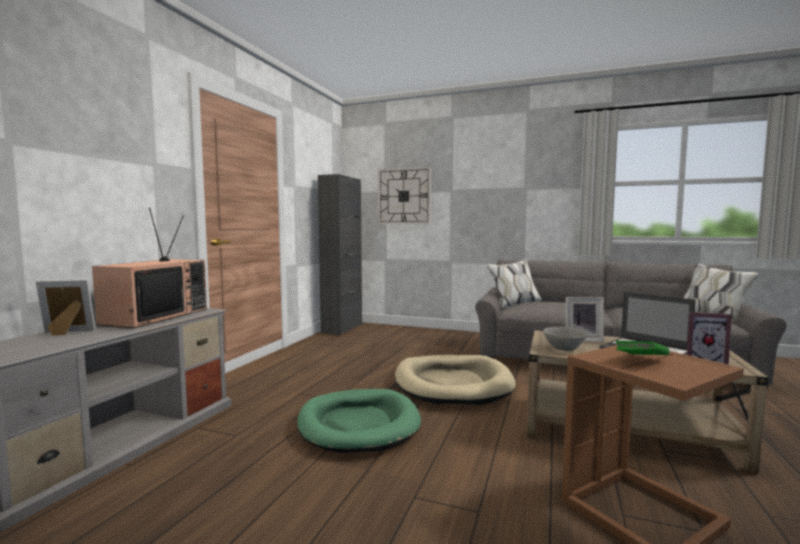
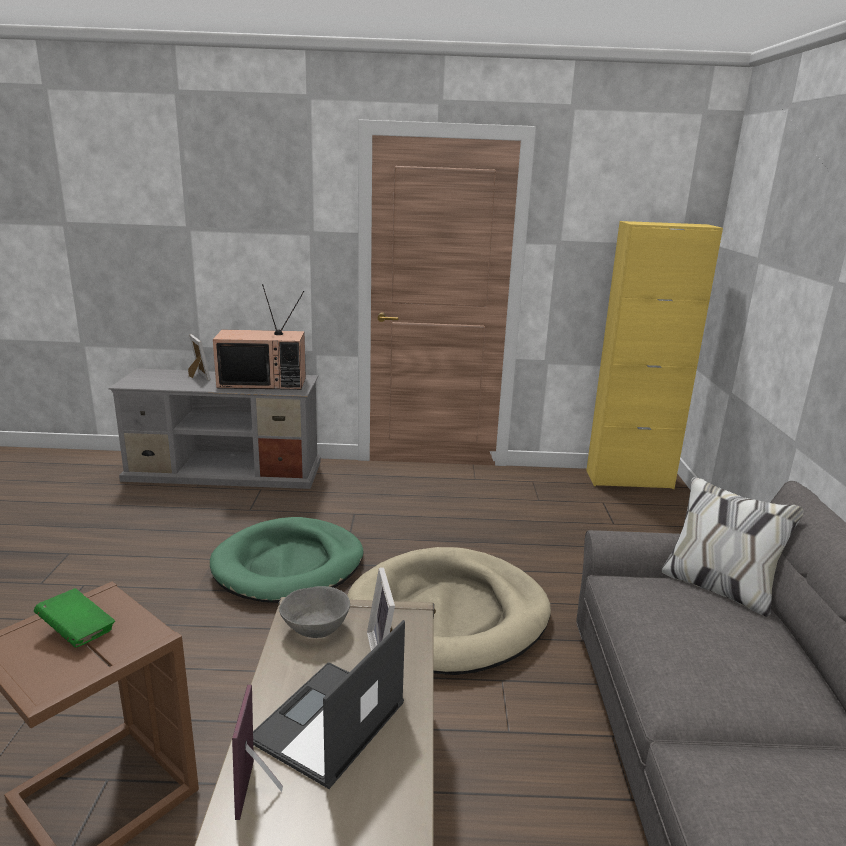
camera: 70 degrees right, 15 degrees up
black cabinet [318,174,362,335] -> yellow cabinet [586,221,723,489]
wall clock [378,167,431,224] -> none

